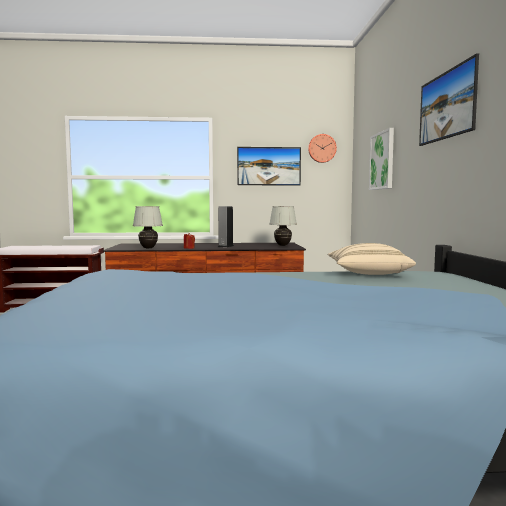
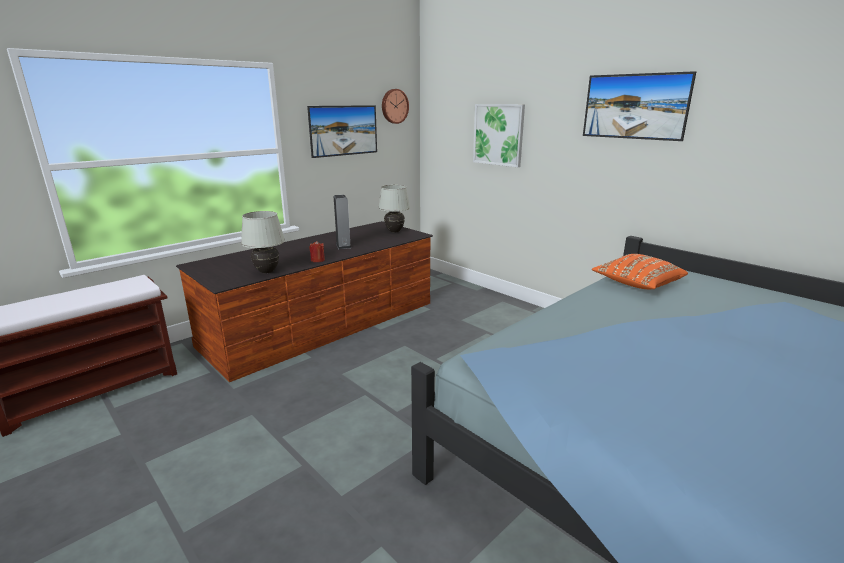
camera: 40 degrees left, 15 degrees up
beige pillow [328,243,416,275] -> orange pillow [592,254,688,289]

